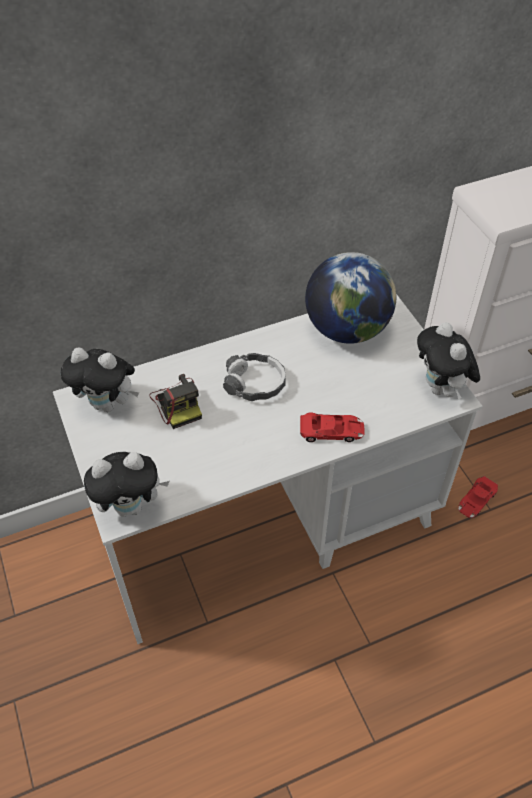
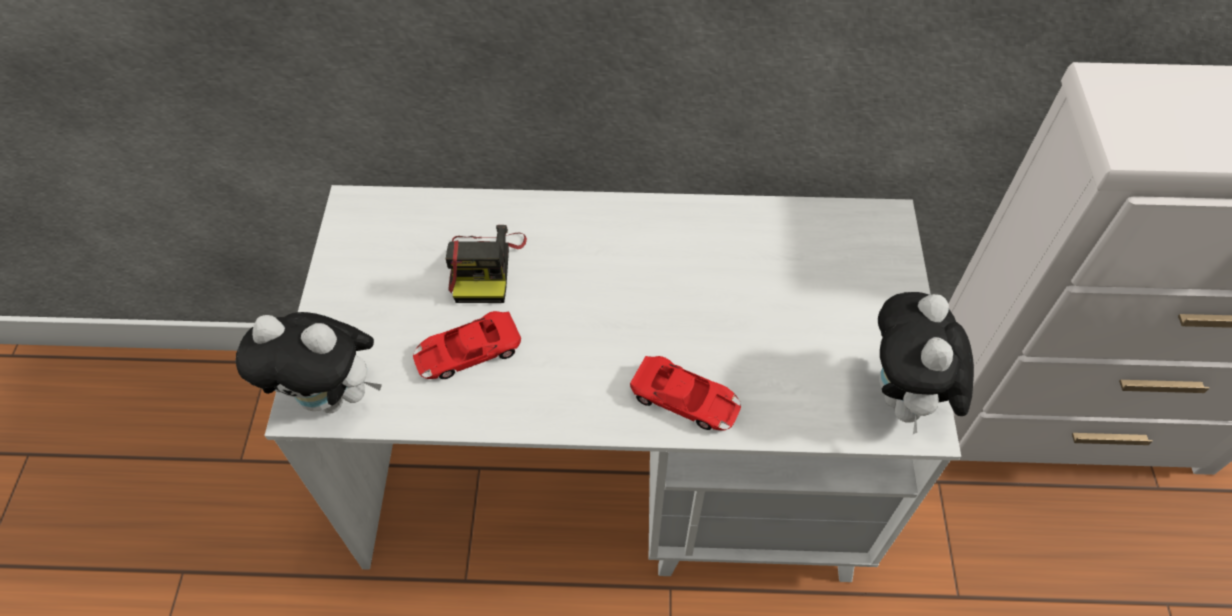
camera: 25 degrees right, 5 degrees up
plush toy [60,348,139,412] -> none
headphones [223,353,286,401] -> none
globe [305,252,396,344] -> none
red toy car [458,476,498,518] -> red toy car moved to [413,311,521,379]

